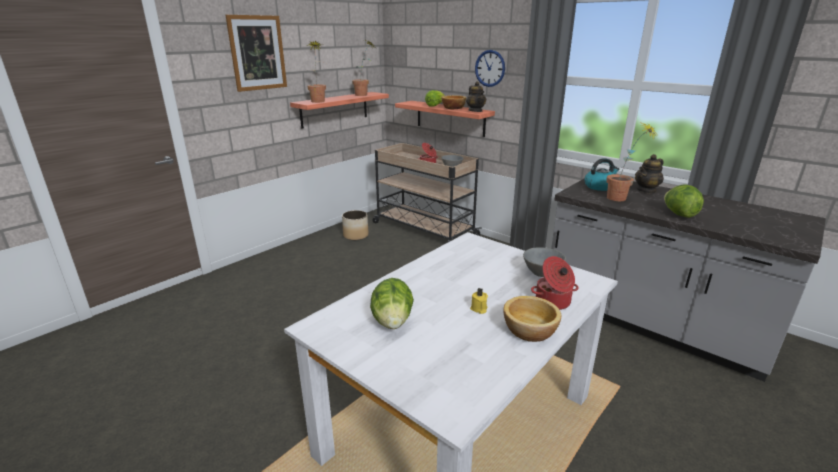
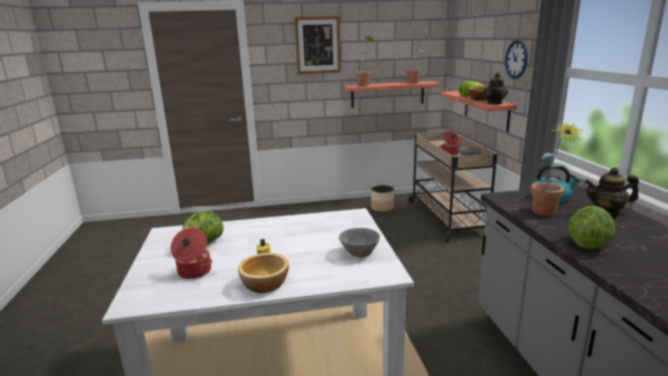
camera: 40 degrees right, 5 degrees down
cooking pot [531,256,579,310] -> cooking pot moved to [171,228,212,279]

